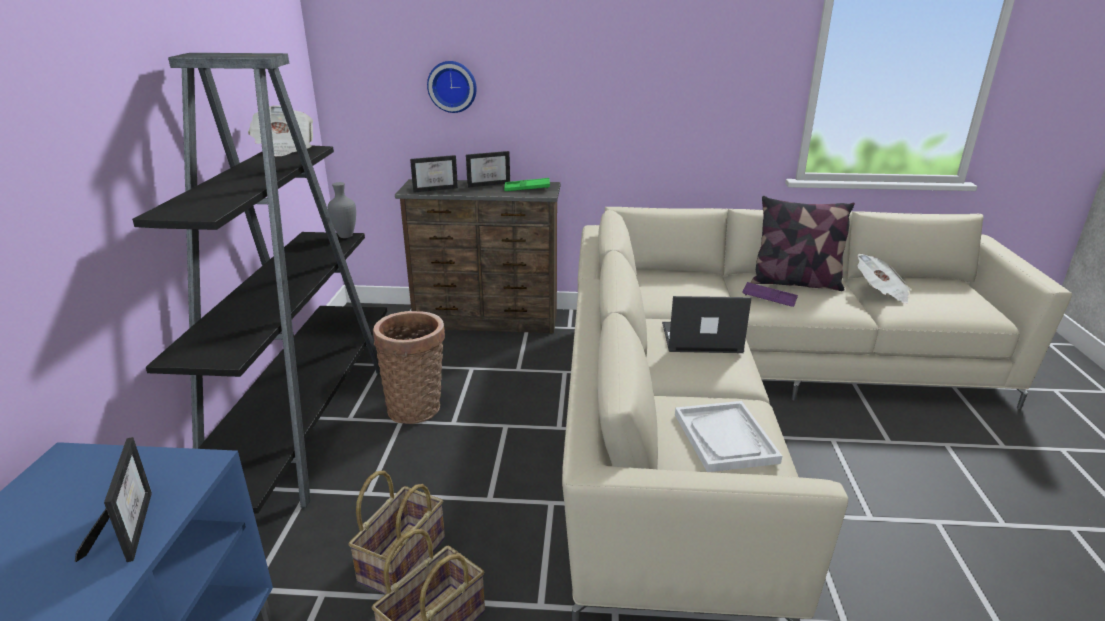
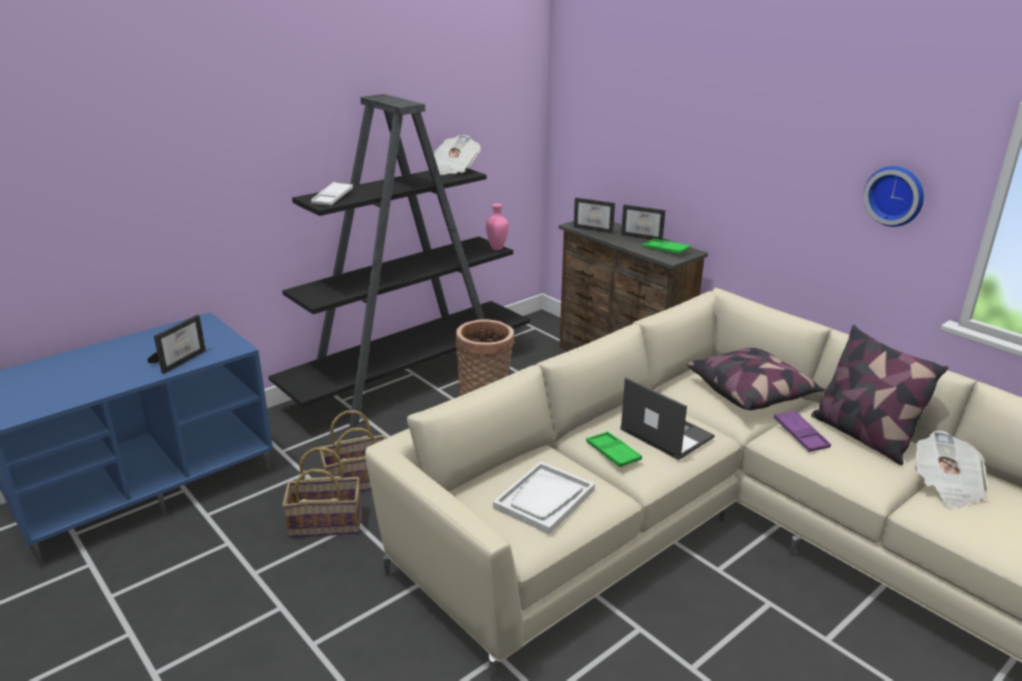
camera: 45 degrees right, 0 degrees up
grey vase [328,182,356,238] -> pink vase [486,203,508,250]
wall clock [427,61,477,113] -> wall clock moved to [863,166,924,227]
none -> white tray [311,182,353,205]
none -> green tray [586,431,642,467]
none -> pillow [687,348,825,410]

